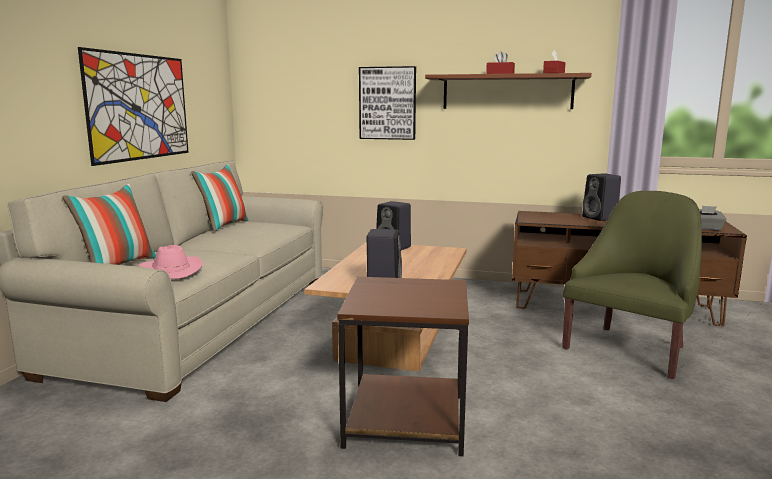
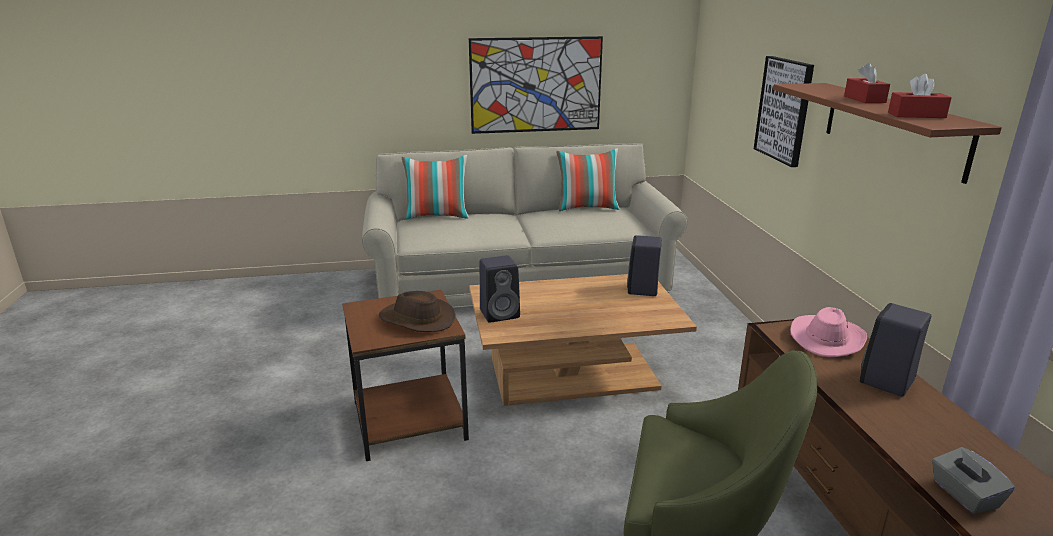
camera: 65 degrees right, 10 degrees up
pink hat [139,245,203,279] -> pink hat moved to [790,307,867,357]
none -> brown hat [379,291,455,332]

